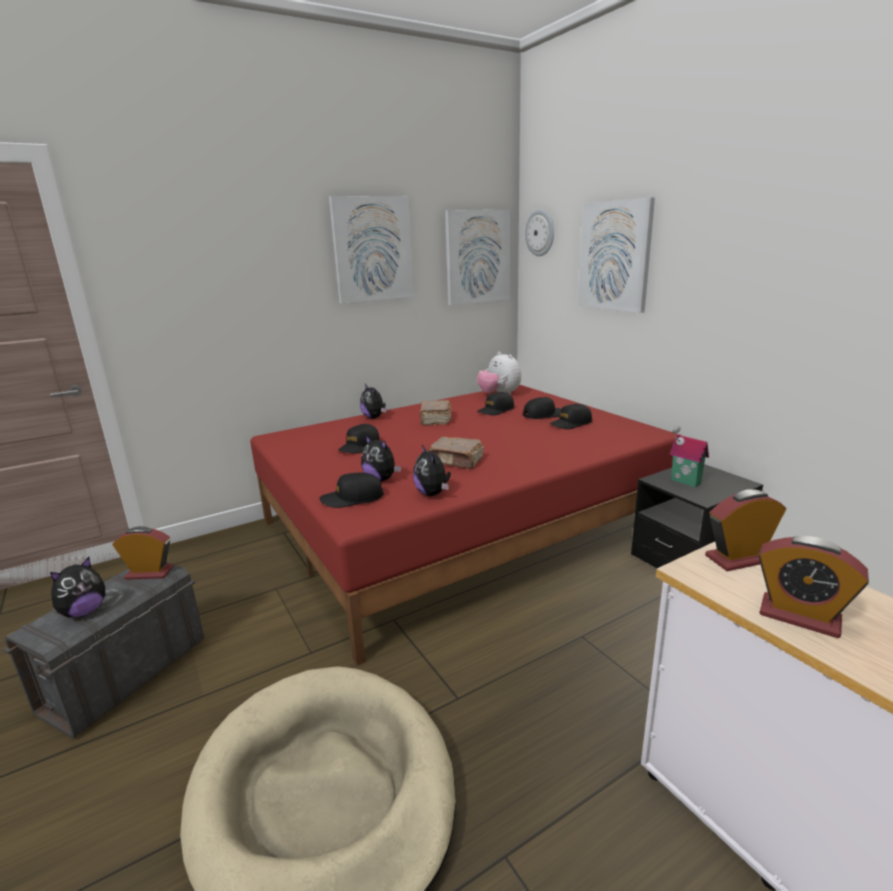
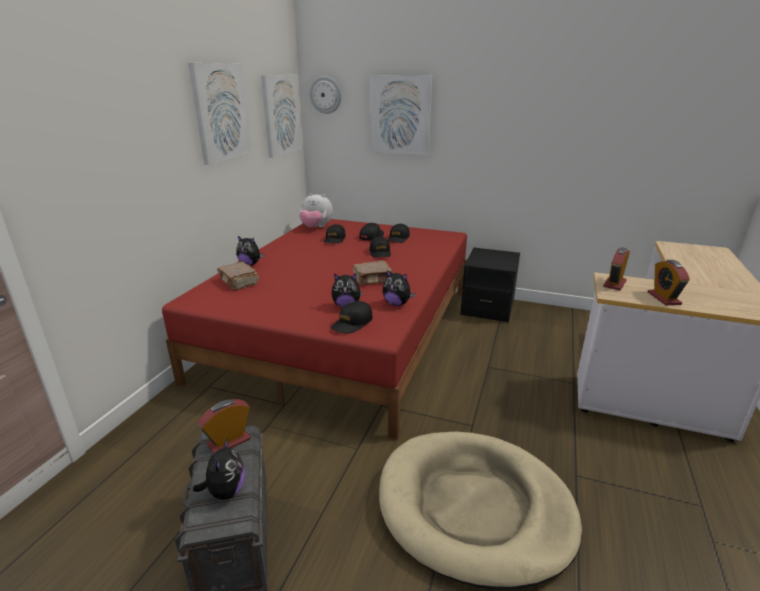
camera: 40 degrees left, 5 degrees up
black cap [338,424,380,454] -> black cap moved to [370,236,391,258]
brown book [420,400,451,426] -> brown book moved to [217,262,259,290]
toy house [670,426,709,488] -> none
alarm clock [758,536,869,638] -> alarm clock turned 90 degrees clockwise [648,260,690,305]

